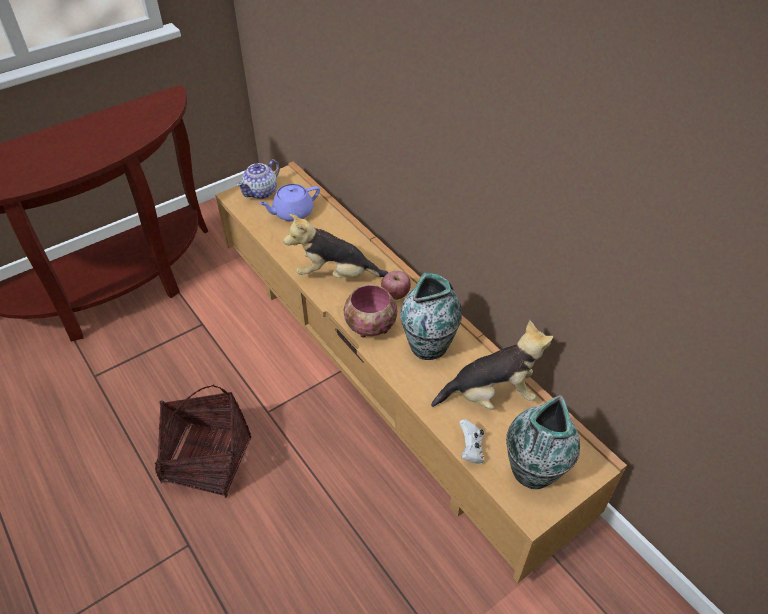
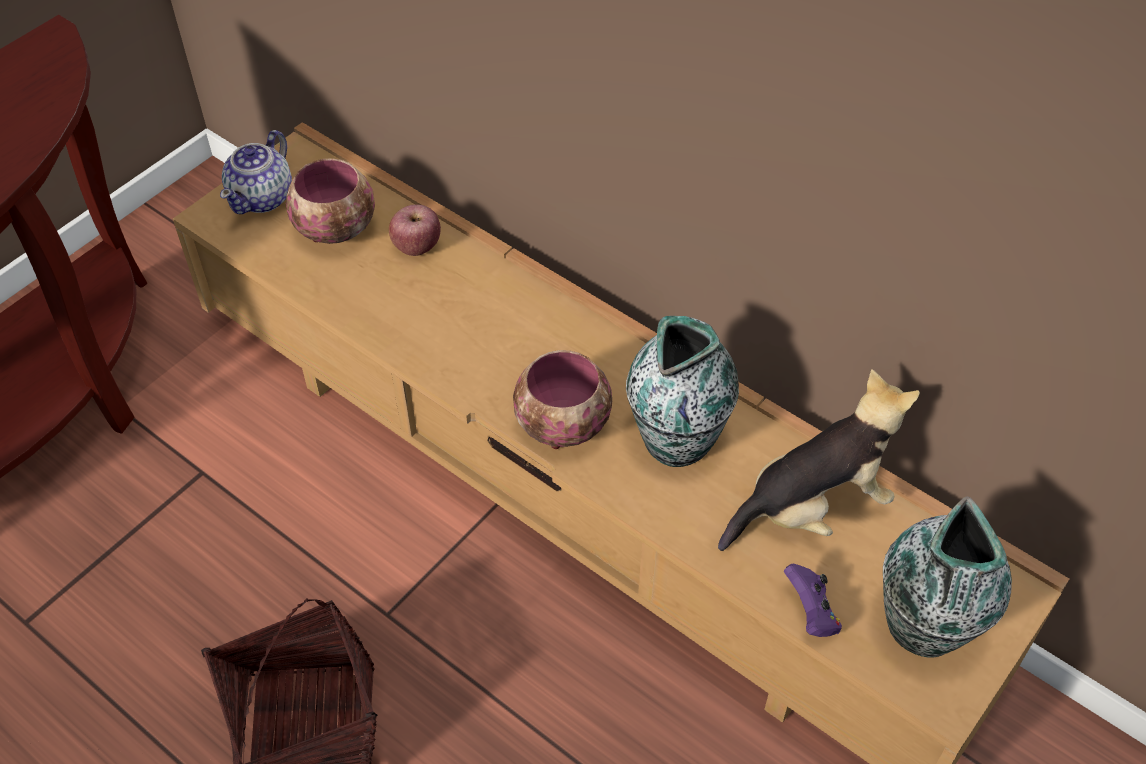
camera: 15 degrees left, 5 degrees up
purple teapot [259,184,320,222] -> bowl [286,158,375,244]
plush toy [283,214,388,278] -> none
apple [381,271,411,300] -> apple moved to [389,204,441,256]
white game controller [459,419,485,464] -> purple game controller [784,564,842,637]

